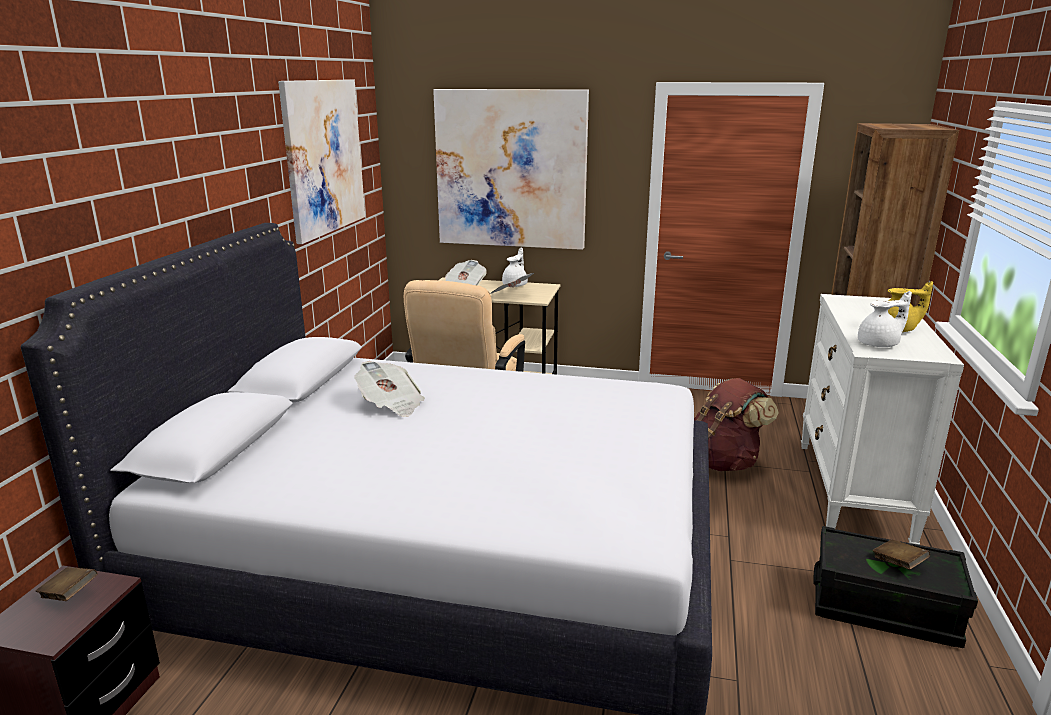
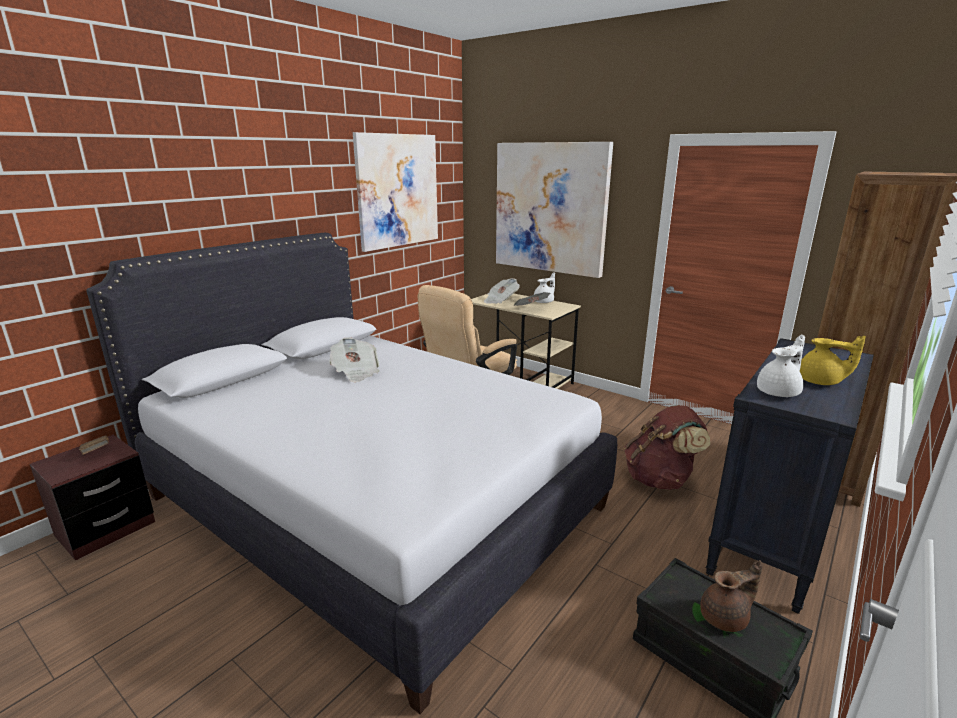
camera: 25 degrees right, 0 degrees up
white dresser [801,294,964,545] -> black dresser [705,338,874,614]
white teapot [858,291,912,347] -> white teapot turned 45 degrees counterclockwise [757,334,805,397]
brown book [873,540,930,570] -> brown teapot [700,560,762,632]

